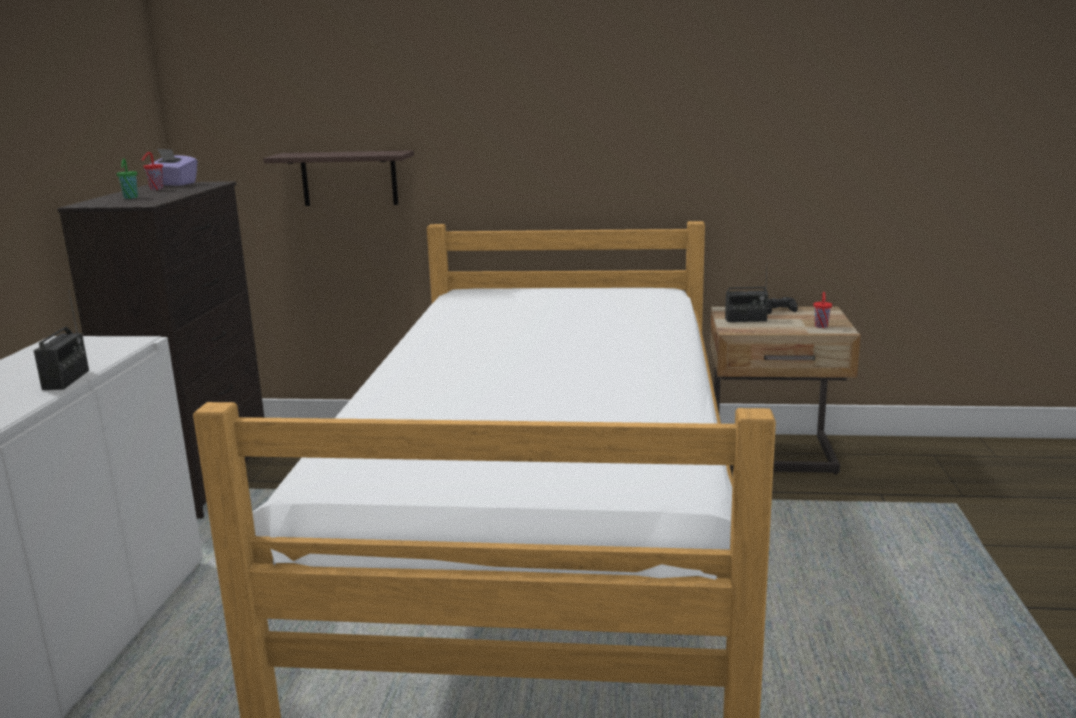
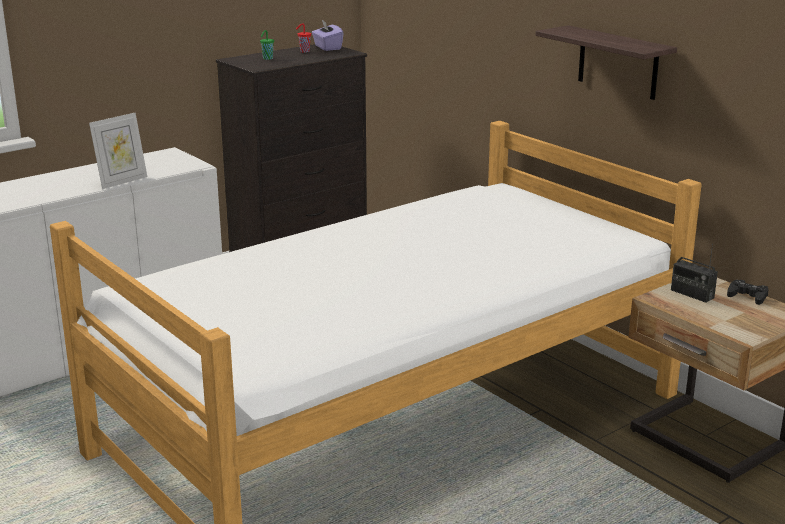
camera: 45 degrees right, 5 degrees up
radio [34,290,89,390] -> picture frame [89,113,147,189]
shelf [263,150,414,206] -> shelf moved to [536,25,677,100]
red cup [814,292,832,328] -> none

